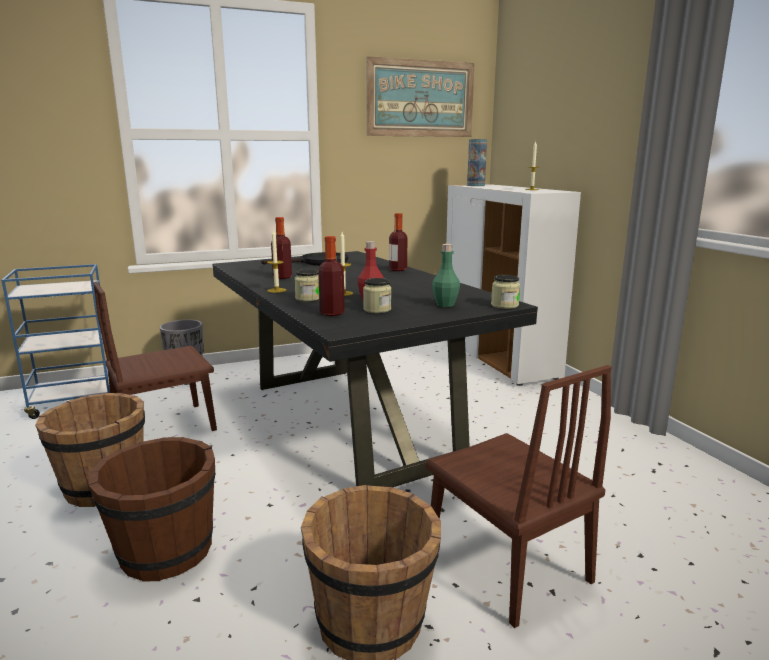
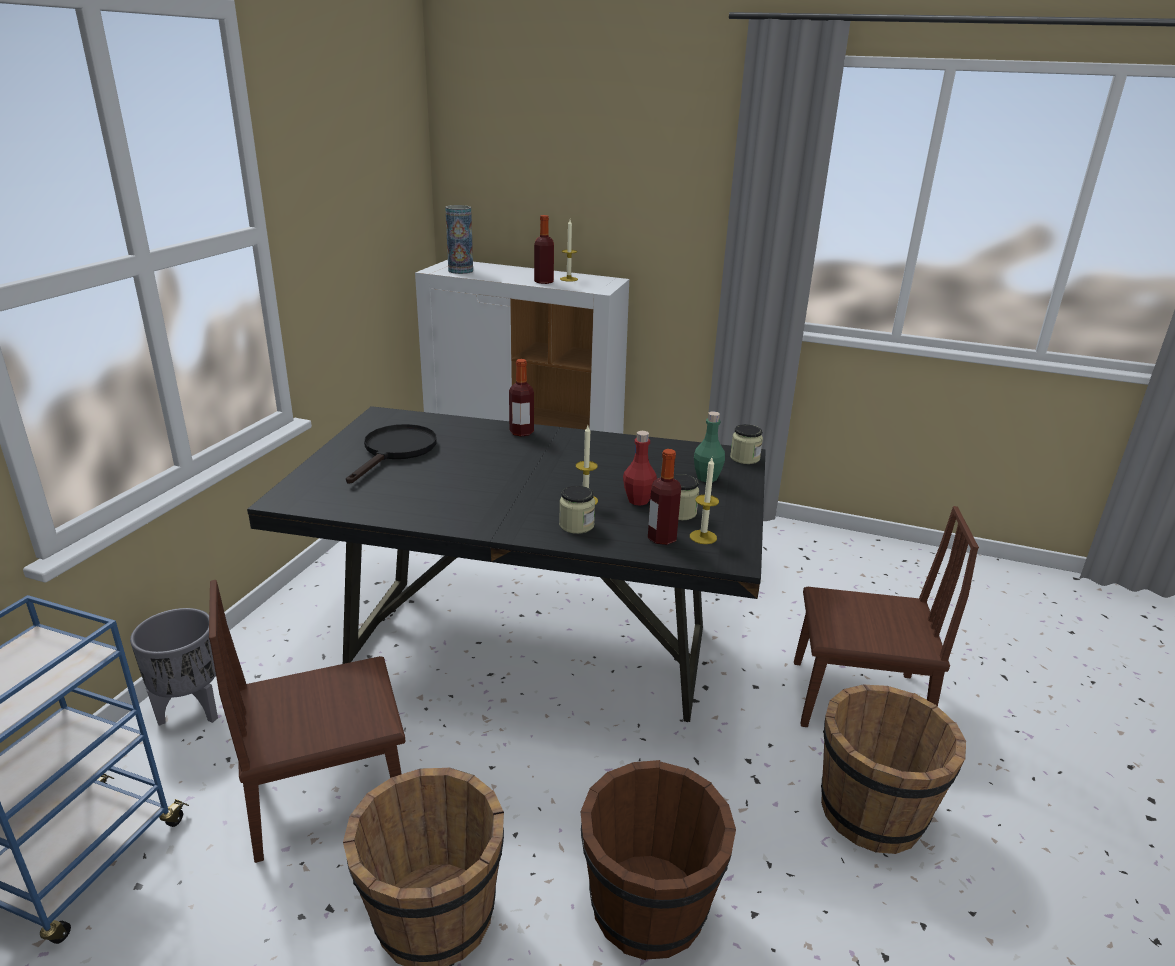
camera: 50 degrees left, 10 degrees up
brown chair [93,282,217,431] -> brown chair turned 60 degrees clockwise [209,580,405,863]
candle [267,229,286,293] -> candle moved to [690,458,719,544]
bottle [271,217,292,279] -> bottle moved to [534,215,554,284]
picture [366,56,474,137] -> none

